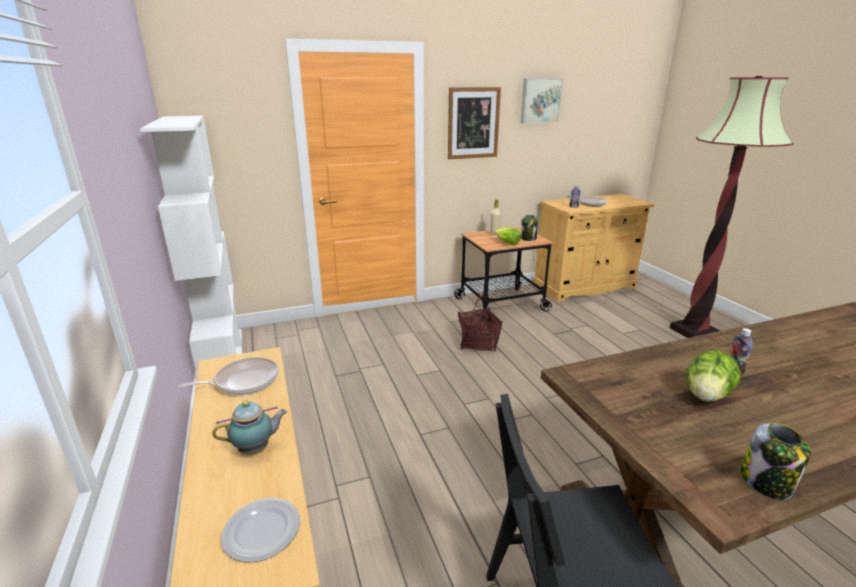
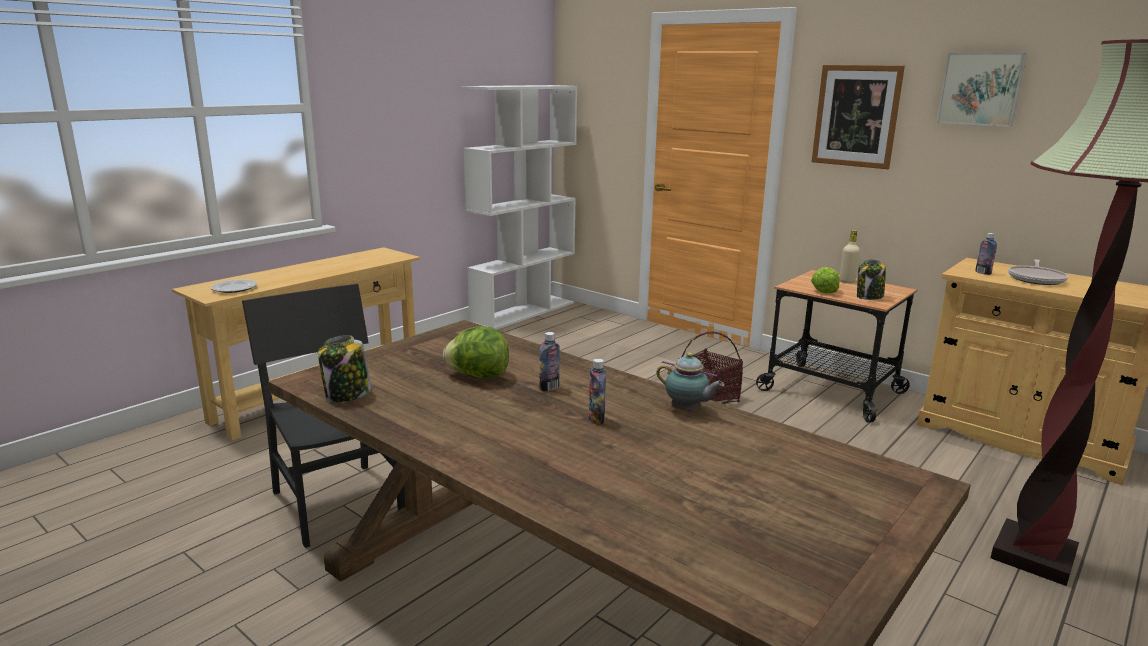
camera: 60 degrees right, 5 degrees down
frying pan [178,357,279,395] -> none
teapot [212,400,287,455] -> teapot moved to [656,352,724,412]
none -> bottle [589,359,606,425]

